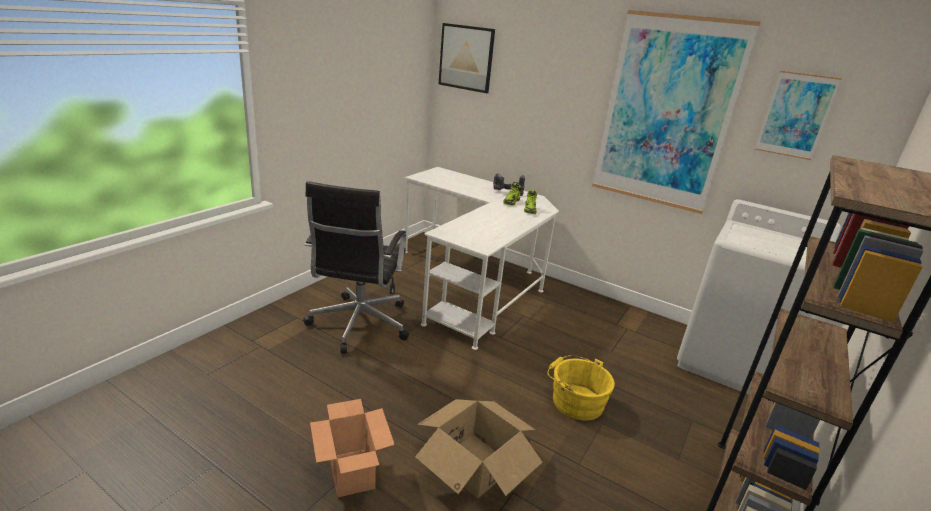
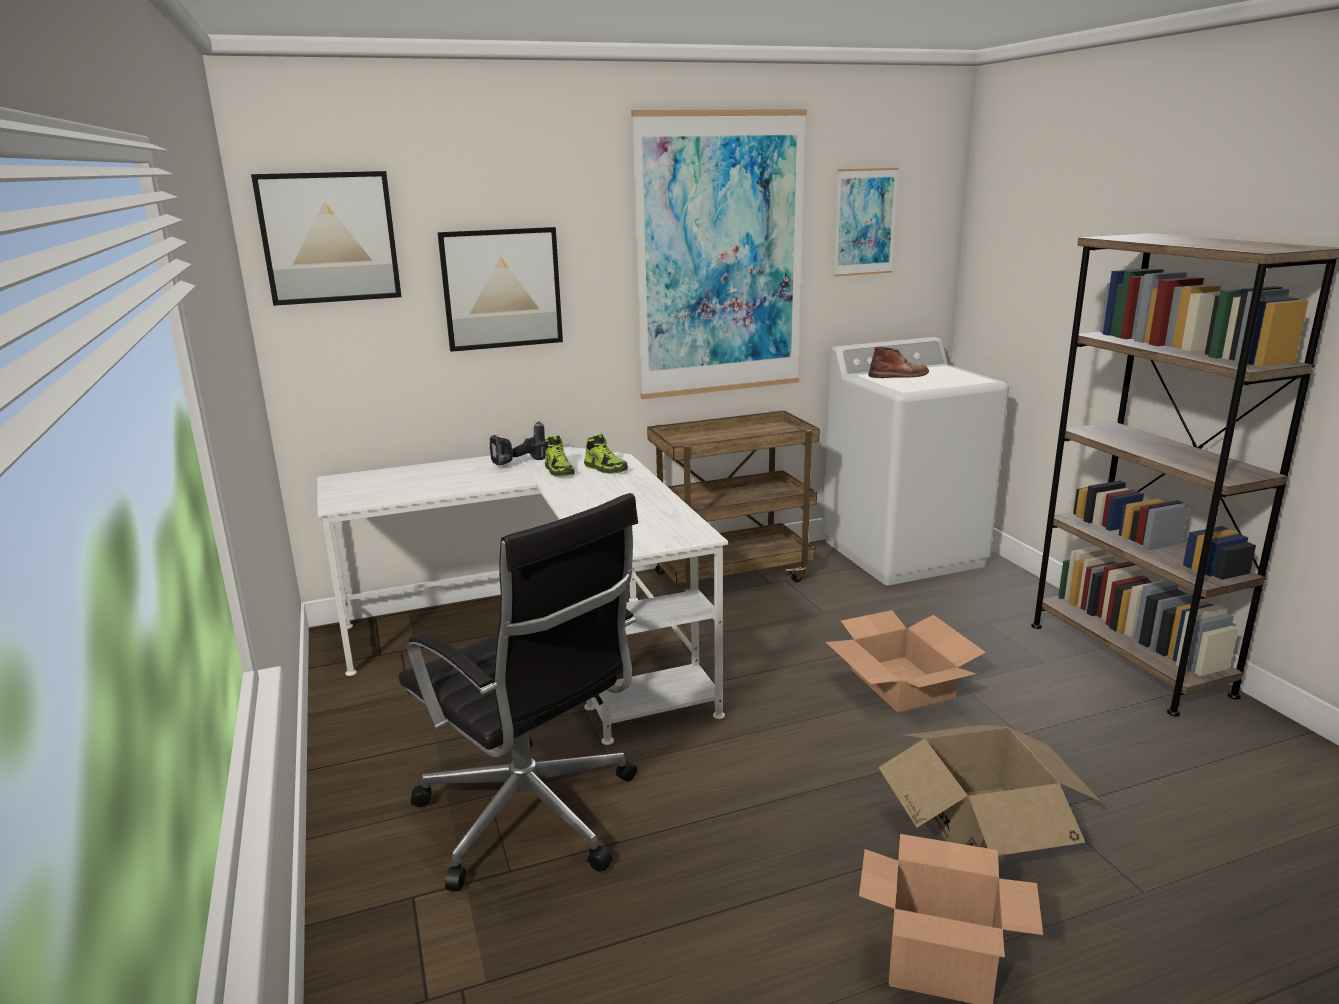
camera: 50 degrees left, 5 degrees down
yellow bucket [547,355,615,420] -> cardboard box [826,610,986,712]
none -> picture [438,227,563,352]
none -> brown cart [647,410,820,592]
none -> brown boot [868,347,929,378]

